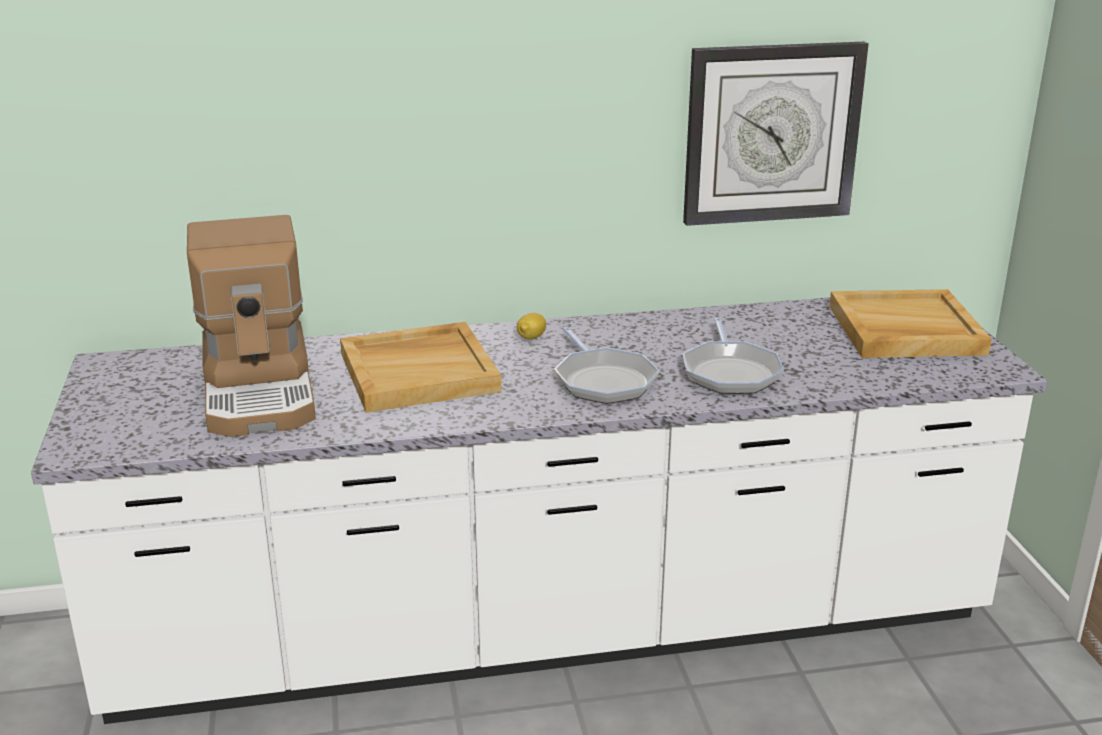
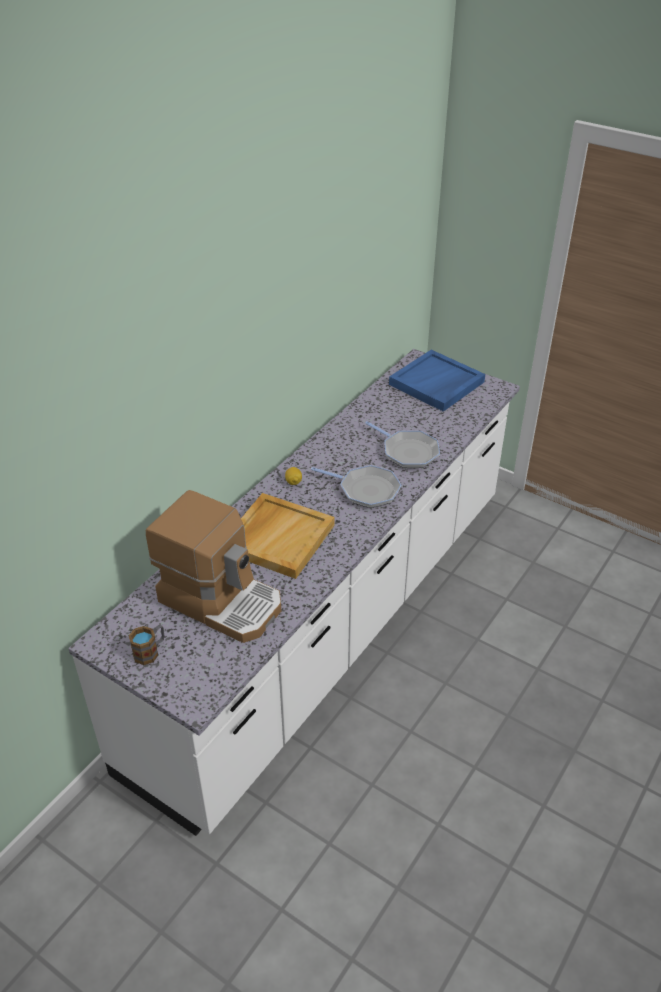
camera: 45 degrees left, 15 degrees up
wall clock [683,42,869,226] -> none
beige tray [829,289,992,358] -> blue tray [389,350,485,412]
none -> mug [129,625,165,665]

